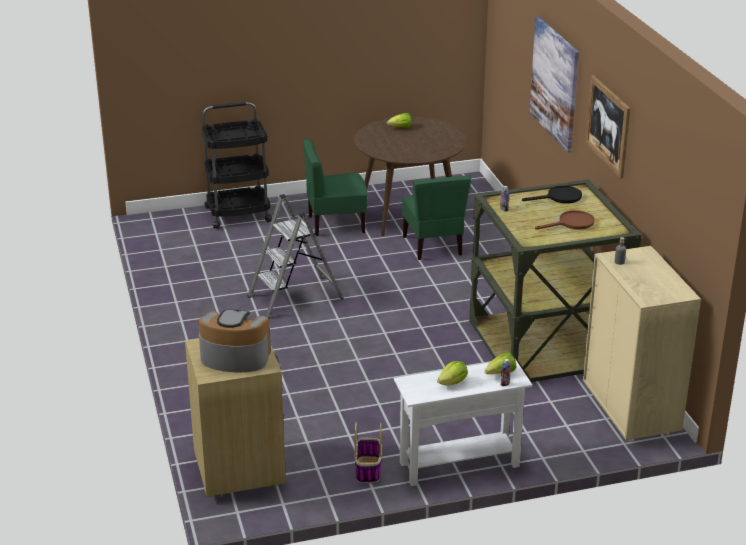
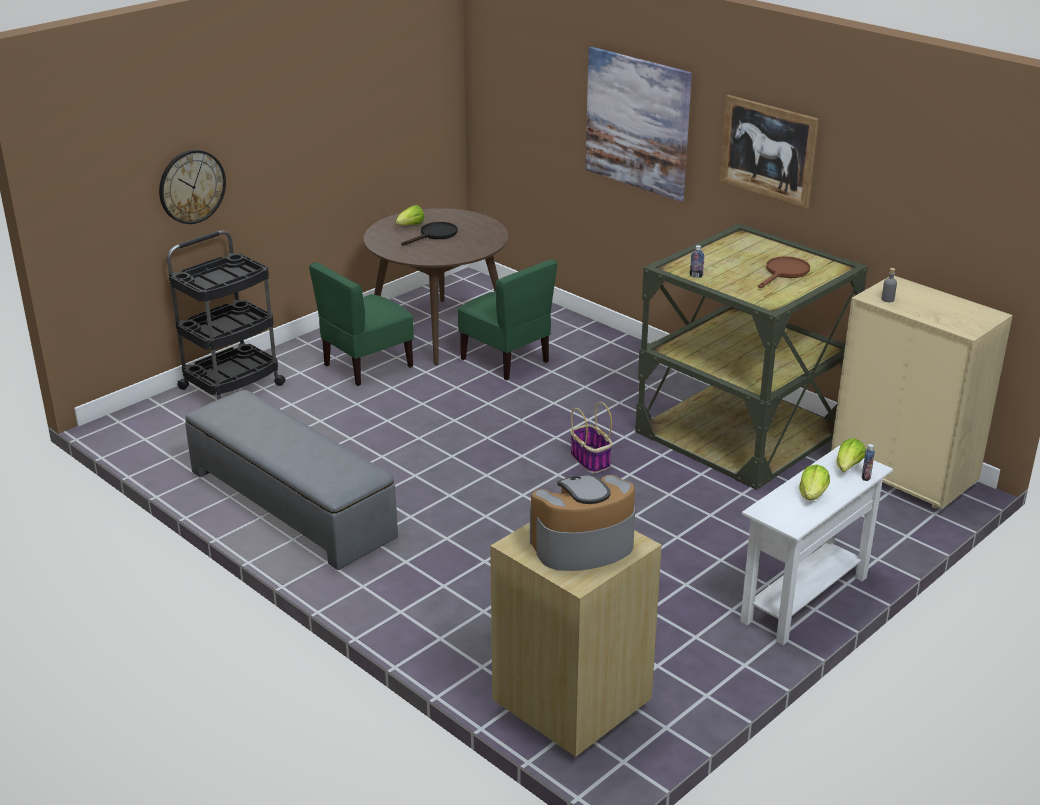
camera: 30 degrees left, 0 degrees up
grey step ladder [247,194,344,319] -> none
basket [354,422,382,483] -> basket moved to [570,402,612,473]
black frying pan [522,186,582,204] -> black frying pan moved to [401,222,457,246]
none -> wall clock [159,150,226,224]
none -> grey bench [185,390,398,570]

